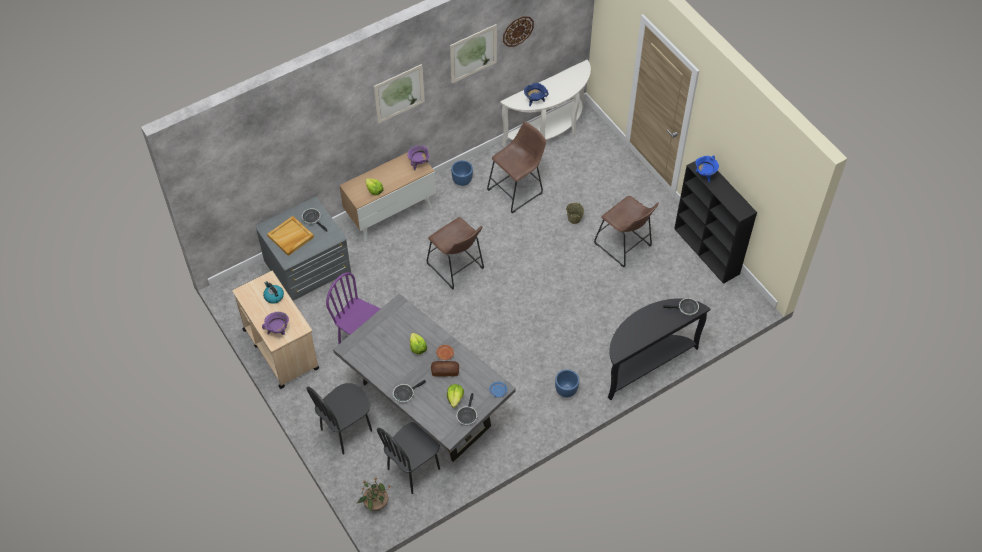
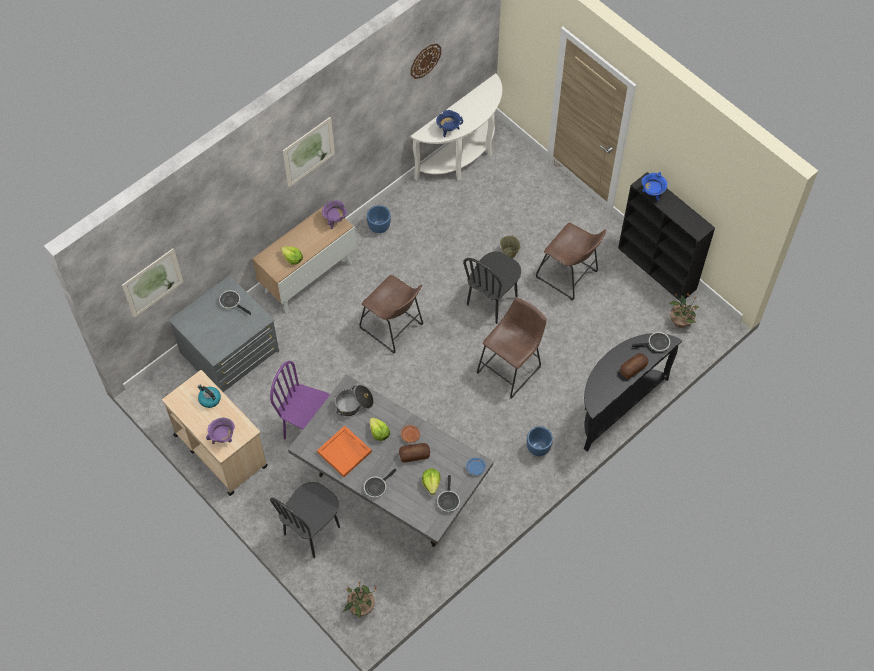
camera: 10 degrees left, 5 degrees up
beige tray [267,216,314,256] -> none
black chair [377,422,440,494] -> black chair moved to [463,252,521,324]
picture [450,24,497,84] -> picture moved to [122,248,183,318]
brown stool [487,121,546,213] -> brown stool moved to [477,297,547,398]
none -> orange tray [317,426,372,477]
none -> cooking pot [335,385,374,416]
none -> bread [620,353,648,379]
none -> potted plant [669,293,699,328]

